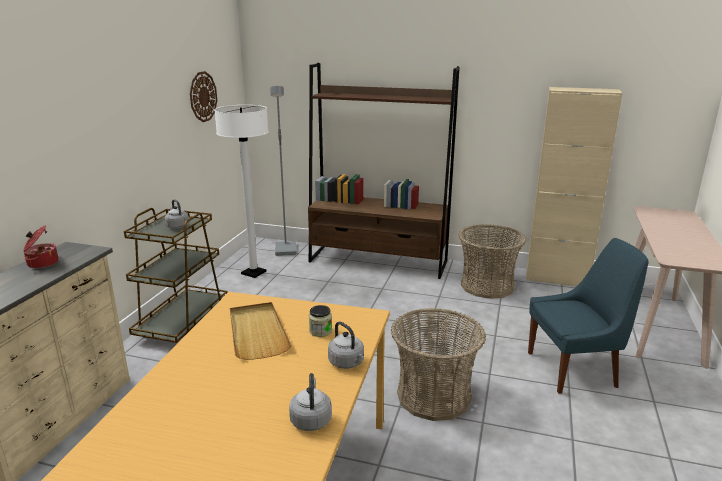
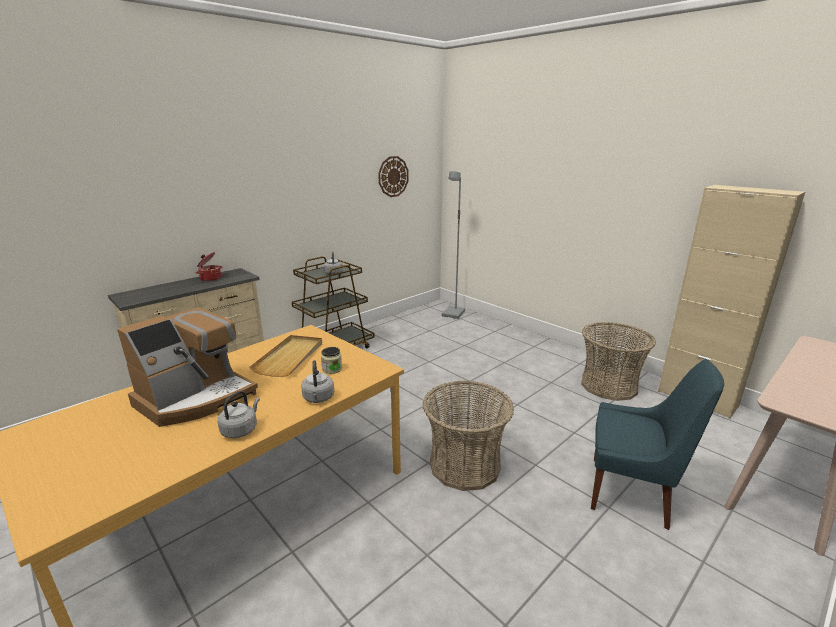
camera: 30 degrees right, 0 degrees up
white floor lamp [214,105,269,278] -> none
brown bookcase [308,63,460,279] -> none
none -> coffee machine [117,307,258,427]

